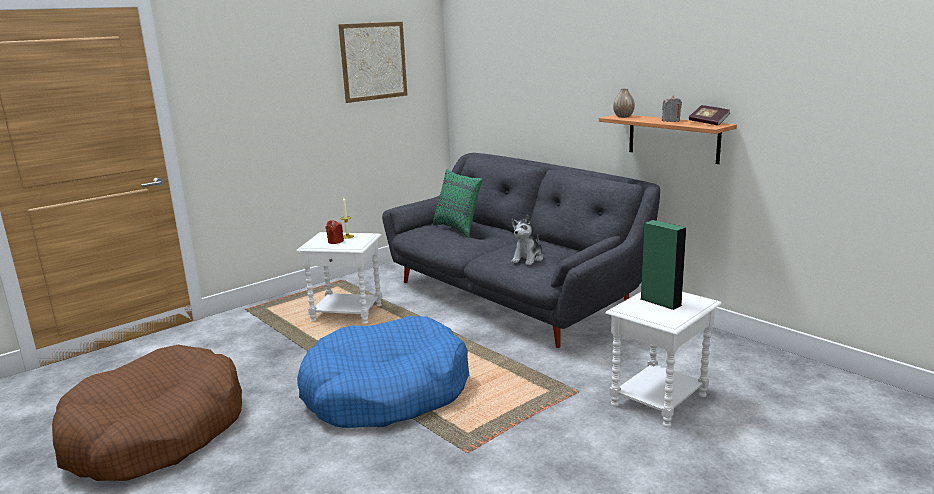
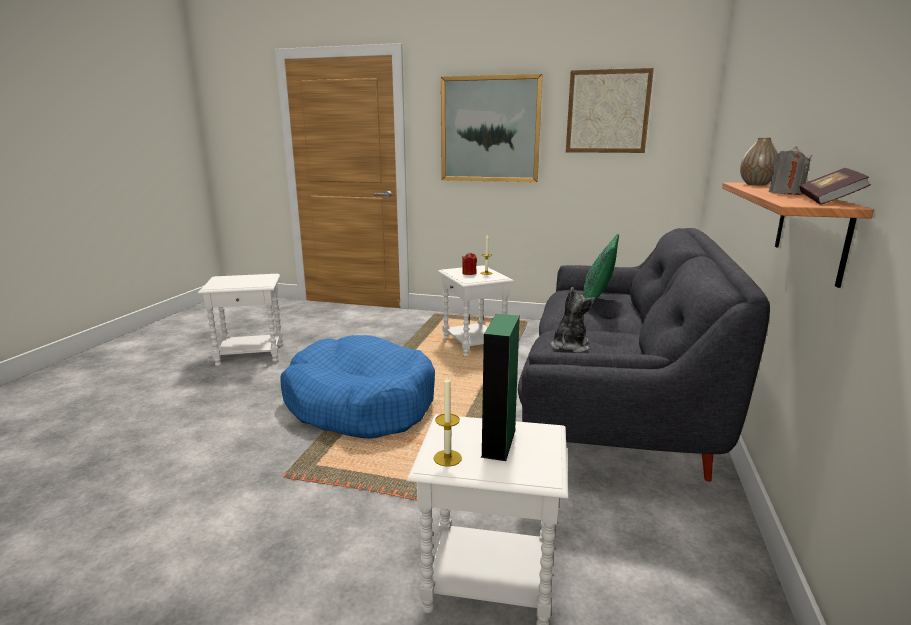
camera: 55 degrees right, 0 degrees up
brown dog bed [52,345,242,481] -> white side table [198,274,283,366]
plush toy [511,215,543,265] -> plush toy turned 120 degrees clockwise [551,287,595,353]
none -> candle [434,375,462,467]
none -> picture [441,74,543,182]

